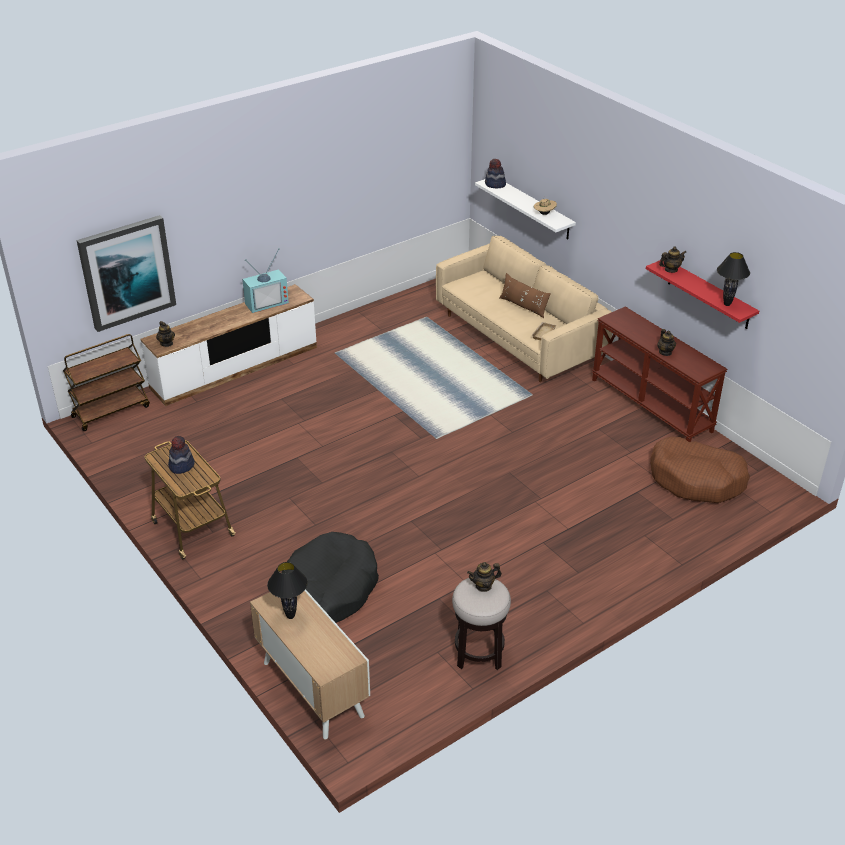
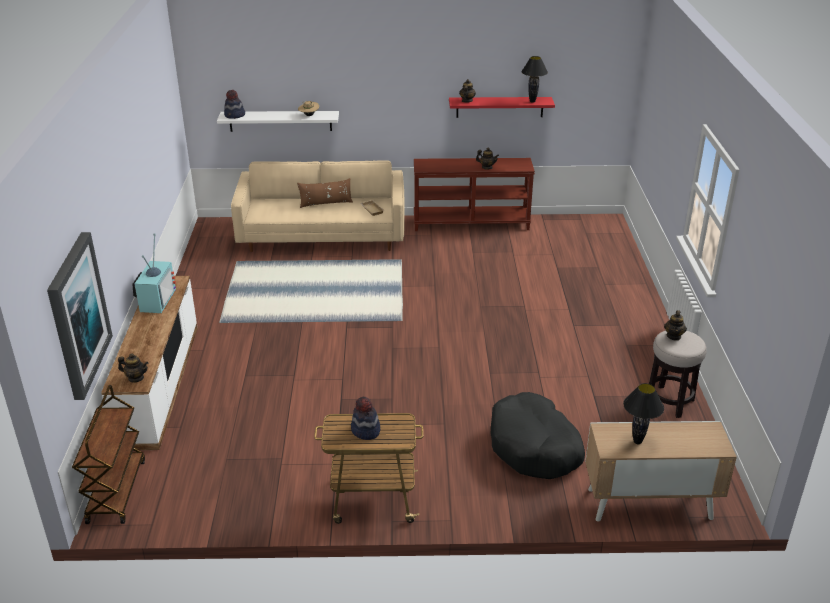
camera: 55 degrees left, 5 degrees down
brown dog bed [650,437,750,503] -> none

